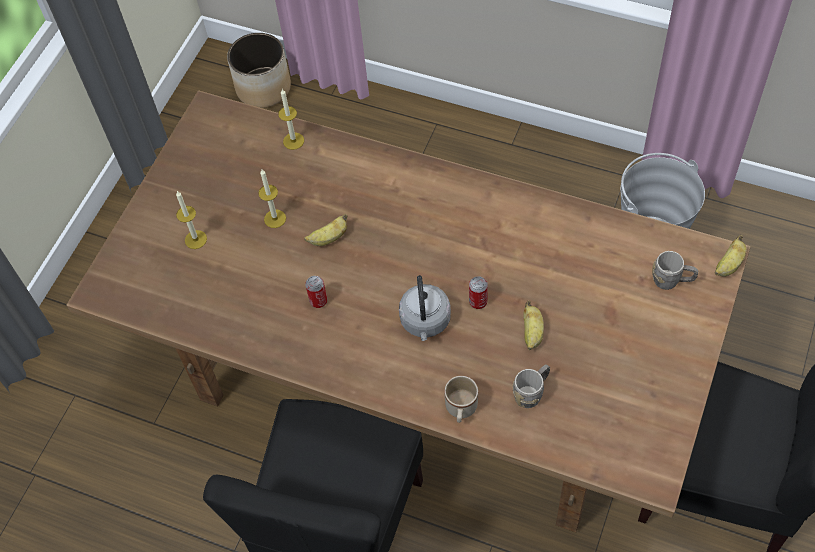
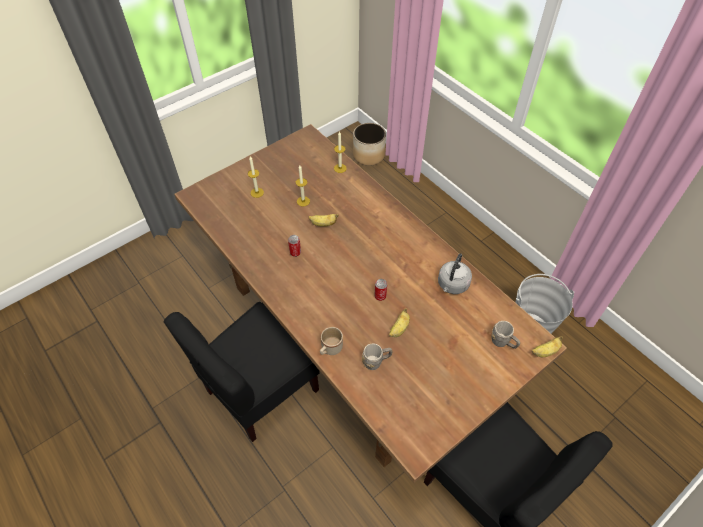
camera: 25 degrees right, 5 degrees down
grey kettle [399,275,451,341] -> grey kettle moved to [438,253,472,294]

